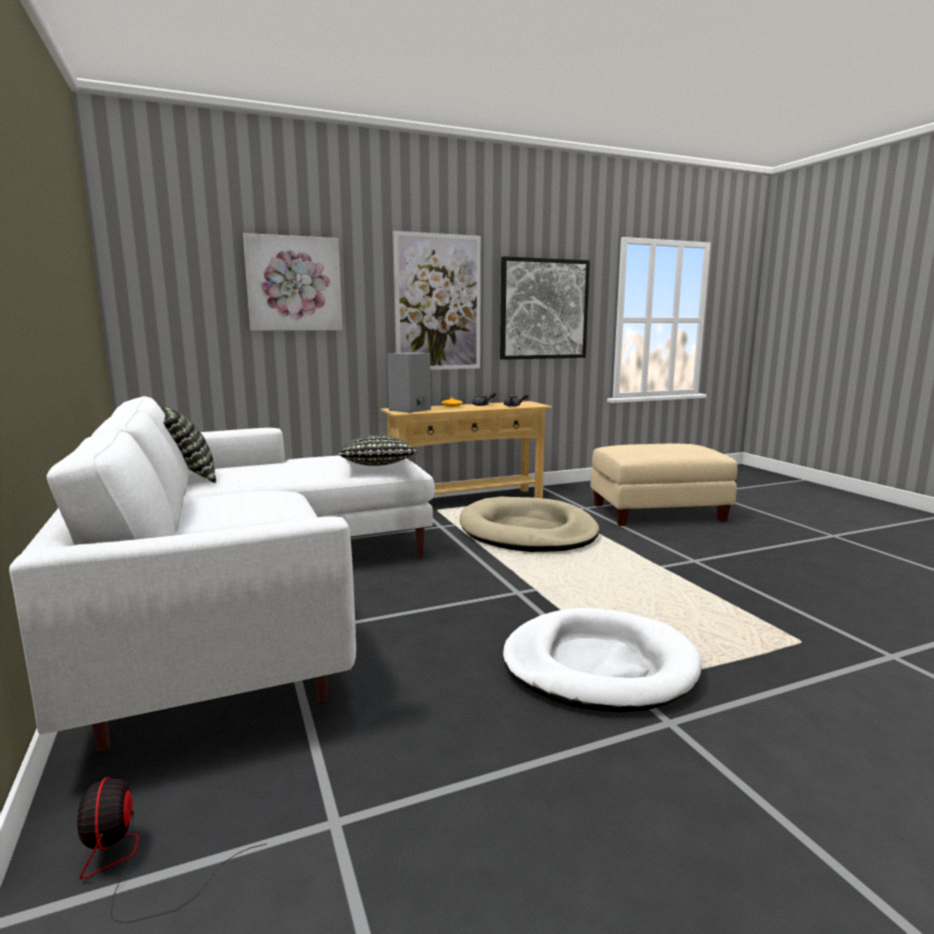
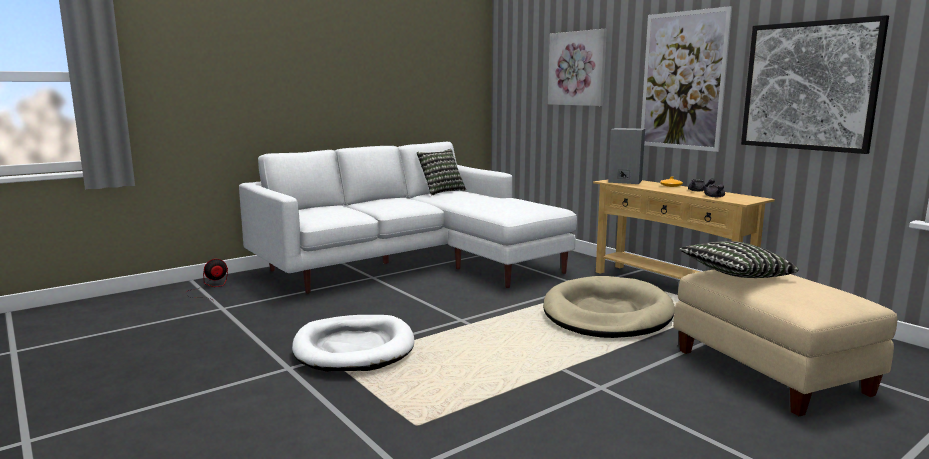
camera: 75 degrees right, 0 degrees up
pillow [338,435,417,466] -> pillow moved to [679,241,799,278]

